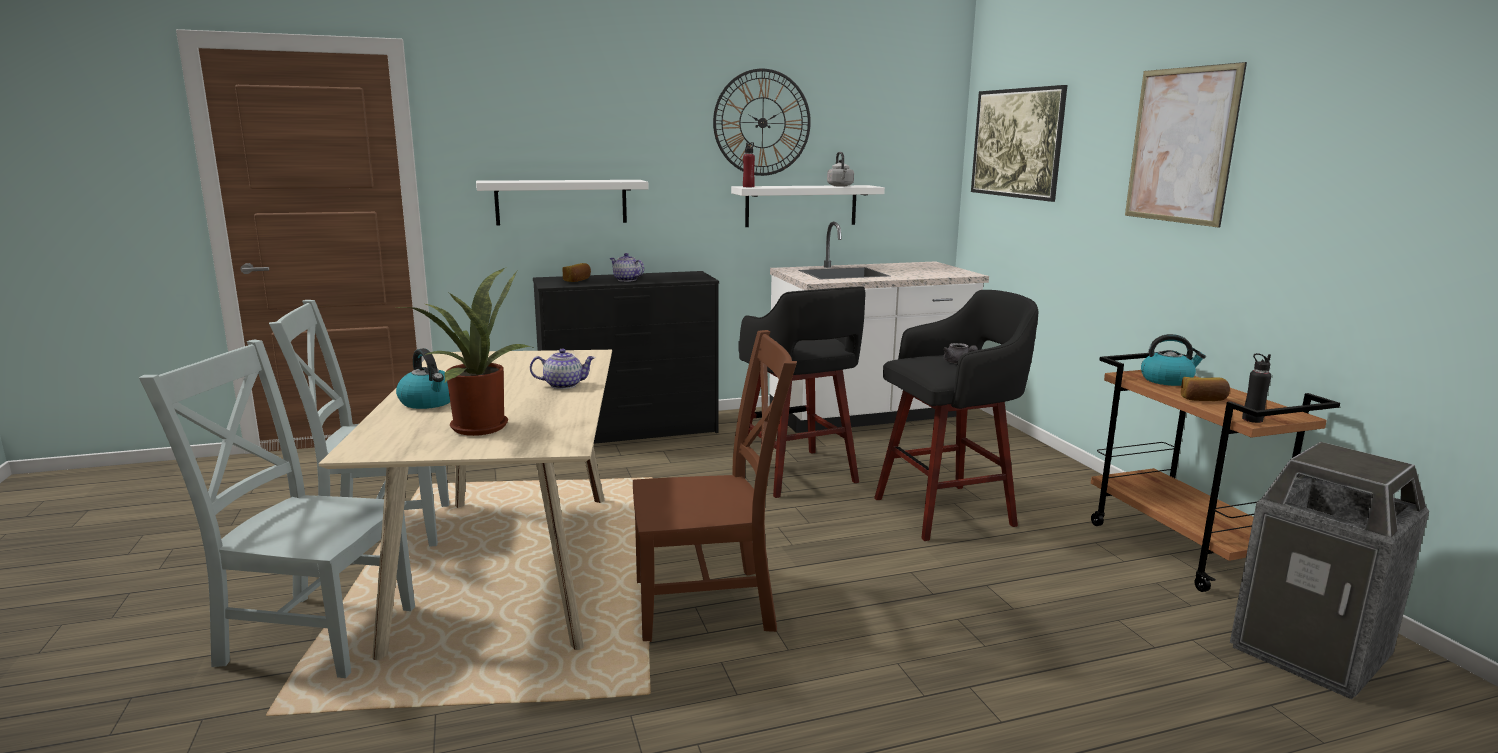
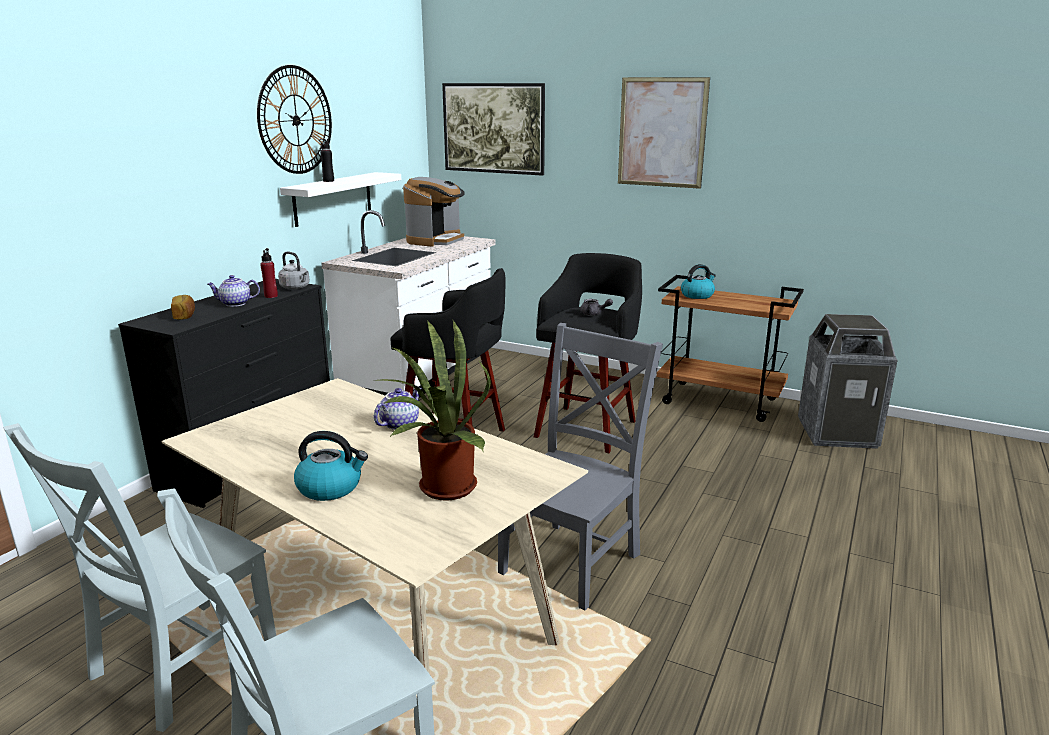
camera: 45 degrees left, 5 degrees up
white shelf [476,180,649,225] -> none
brown chair [633,330,797,642] -> grey chair [498,323,663,610]
red bottle [743,142,755,187] -> red bottle moved to [260,248,278,298]
grey kettle [827,152,854,187] -> grey kettle moved to [278,252,310,289]
bread [1181,377,1230,401] -> none
black bottle [1242,353,1271,423] -> black bottle moved to [319,139,334,182]
none -> coffee machine [403,177,465,246]

